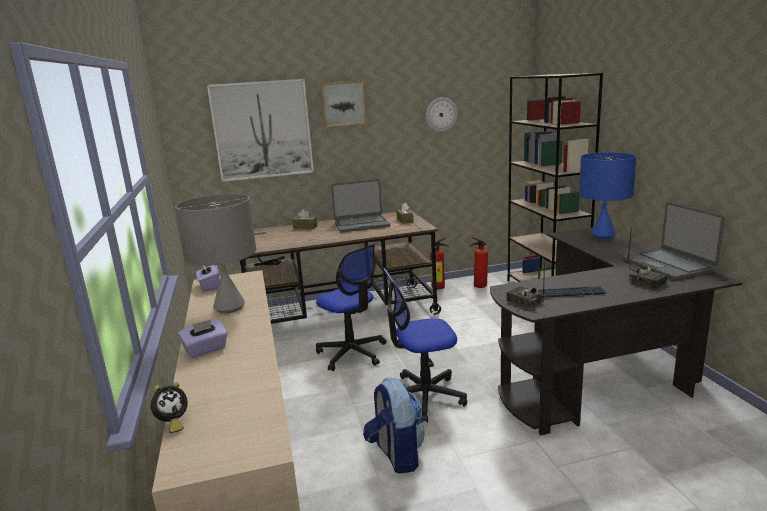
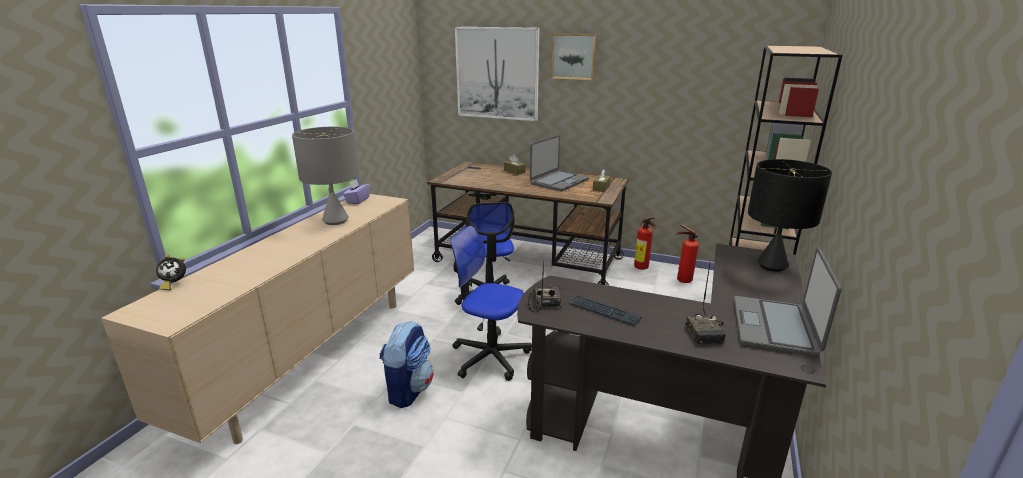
camera: 35 degrees right, 5 degrees up
purple tissue box [178,319,228,358] -> none
laptop [331,179,390,232] -> laptop turned 75 degrees counterclockwise [530,135,589,191]
wall clock [426,97,458,132] -> none
blue table lamp [579,152,637,239] -> black table lamp [748,159,832,272]

